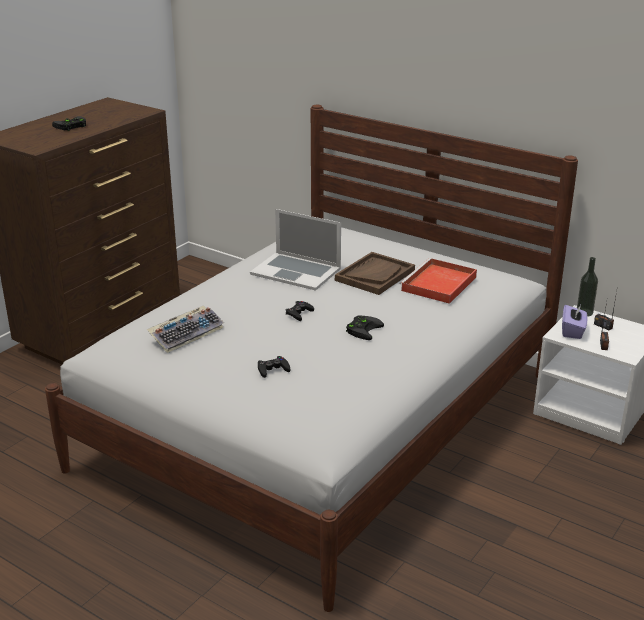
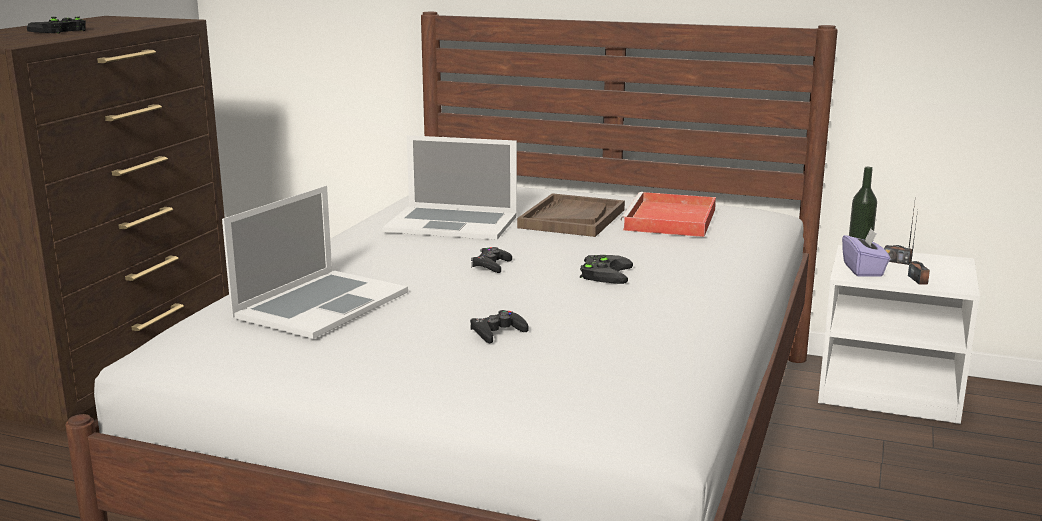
camera: 15 degrees left, 10 degrees down
keyboard [147,305,224,353] -> laptop [222,186,408,339]

